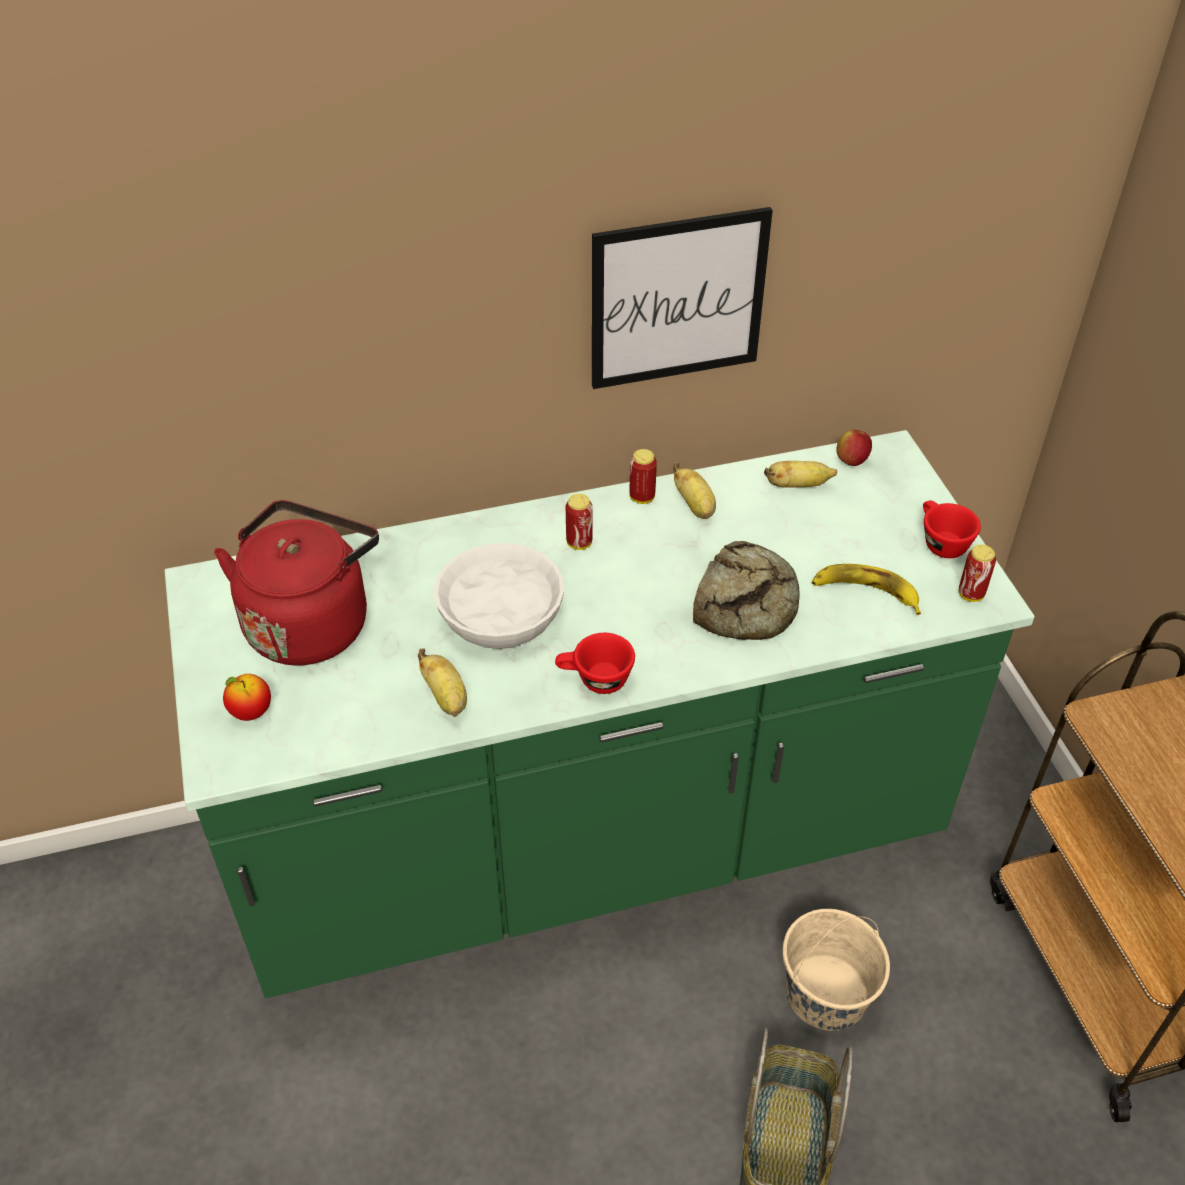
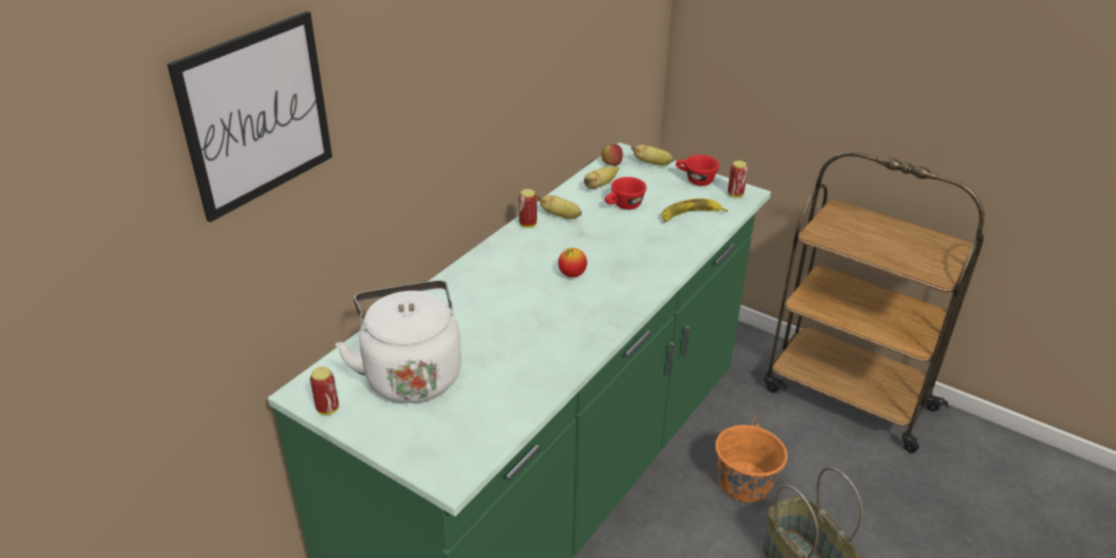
camera: 40 degrees left, 10 degrees down
red kettle [214,500,379,665] -> white kettle [336,280,461,403]
apple [223,674,271,721] -> apple moved to [558,248,587,278]
banana [418,648,467,717] -> banana moved to [631,144,675,166]
white bowl [434,543,564,649] -> none
red cup [555,633,635,694] -> red cup moved to [605,177,647,210]
can [566,494,593,550] -> can moved to [310,367,339,415]
picture [592,207,773,389] -> picture moved to [167,11,332,222]
bread [693,541,800,640] -> none
beige bucket [782,909,890,1031] -> orange bucket [715,415,787,502]

